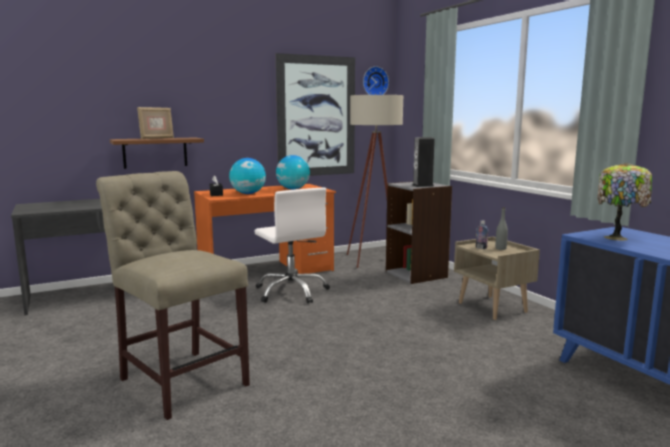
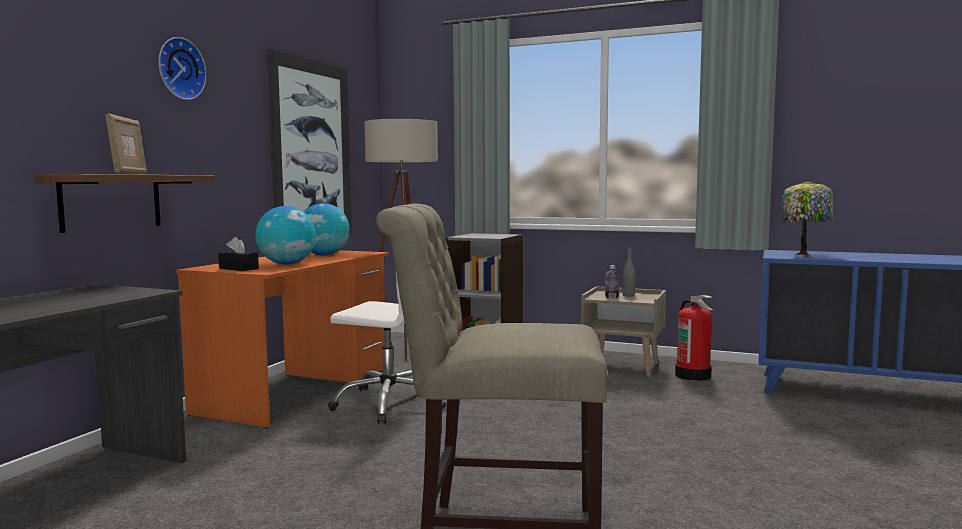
camera: 40 degrees left, 5 degrees down
wall clock [363,66,389,95] -> wall clock moved to [158,37,207,100]
speaker [412,137,435,187] -> none
none -> fire extinguisher [675,295,713,381]

